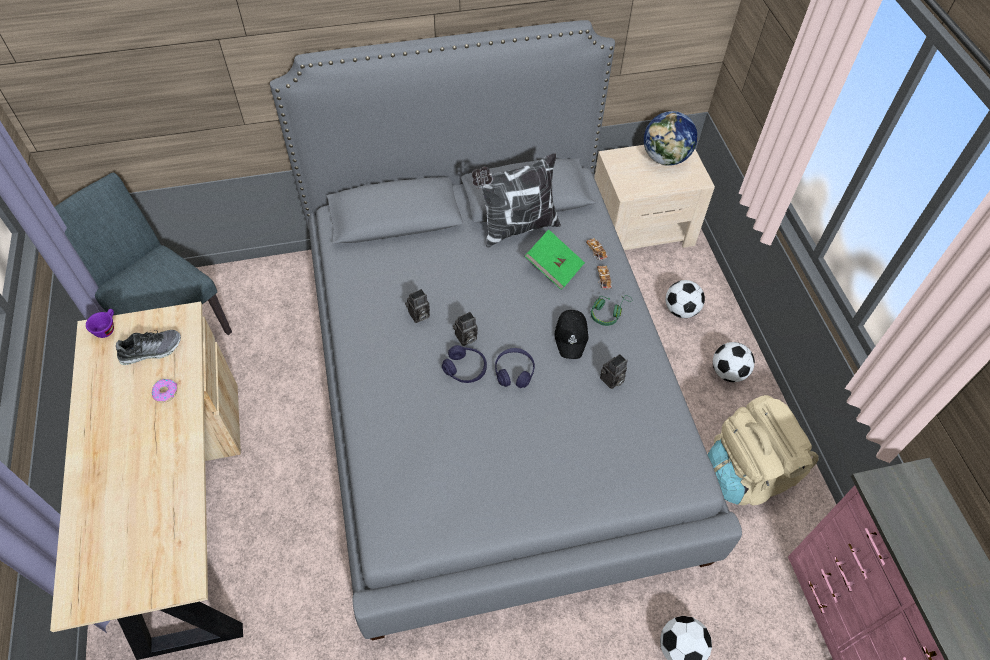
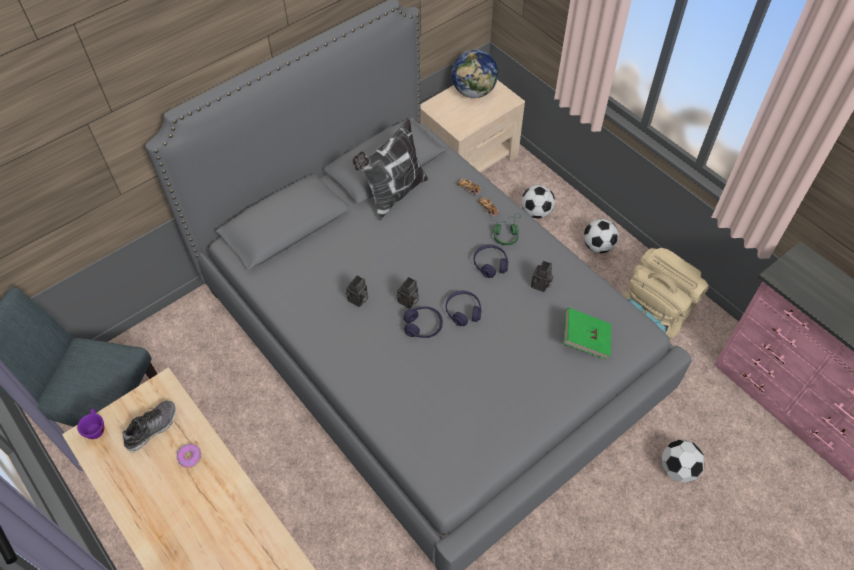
camera: 25 degrees left, 0 degrees up
green book [525,229,585,290] -> green book moved to [563,308,611,359]
black cap [554,310,588,359] -> purple headphones [474,244,508,278]

